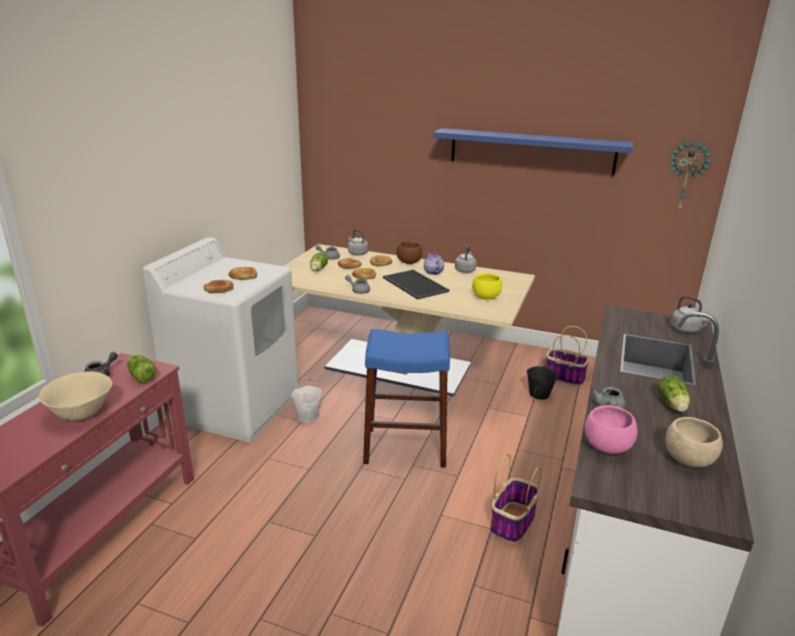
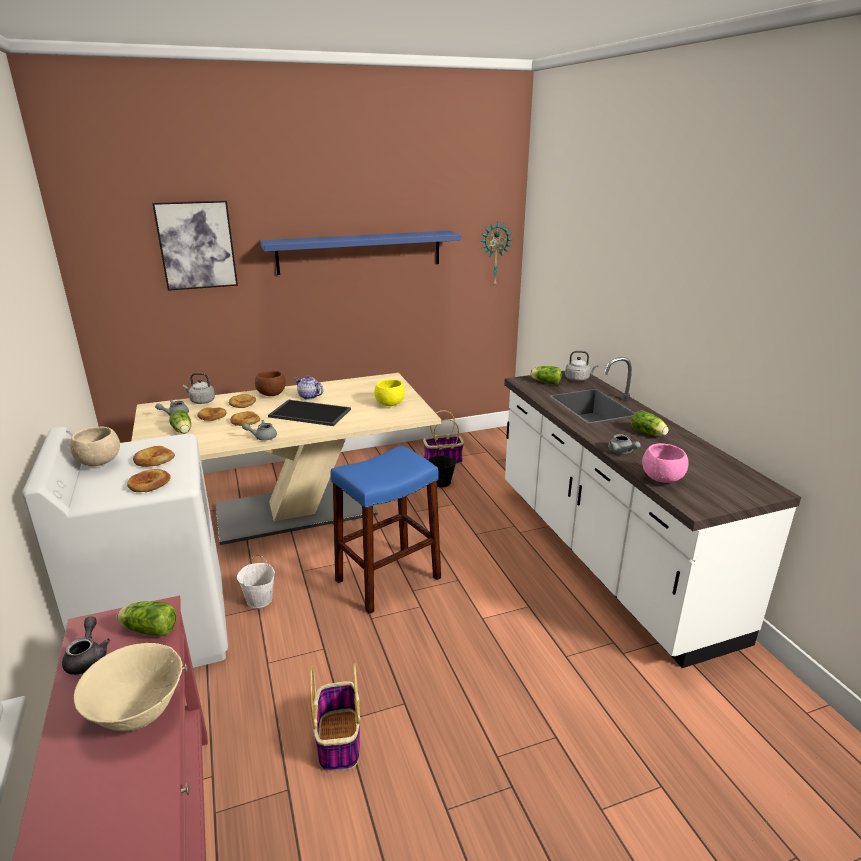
camera: 40 degrees left, 0 degrees up
grey kettle [455,245,477,273] -> none
basket [490,454,542,543] -> basket moved to [310,663,360,772]
beige bowl [665,417,723,467] -> beige bowl moved to [70,426,120,466]
none -> picture [152,200,238,291]
none -> lettuce [530,366,562,385]

